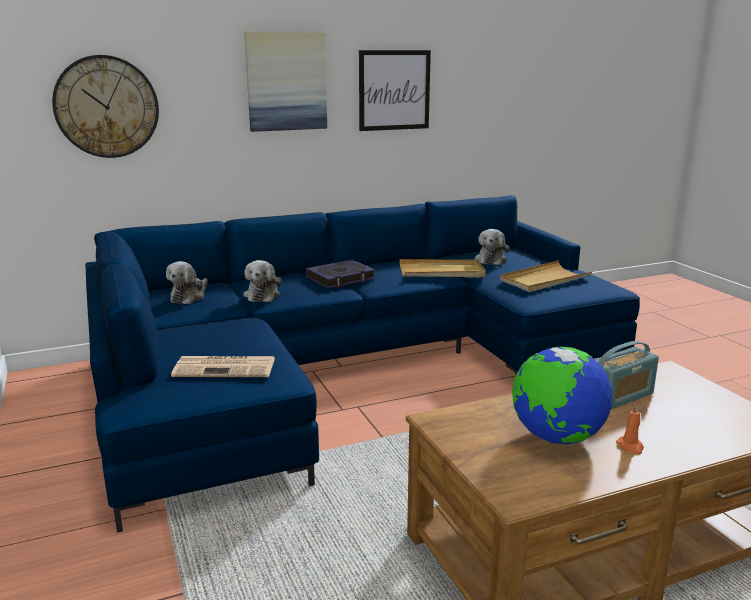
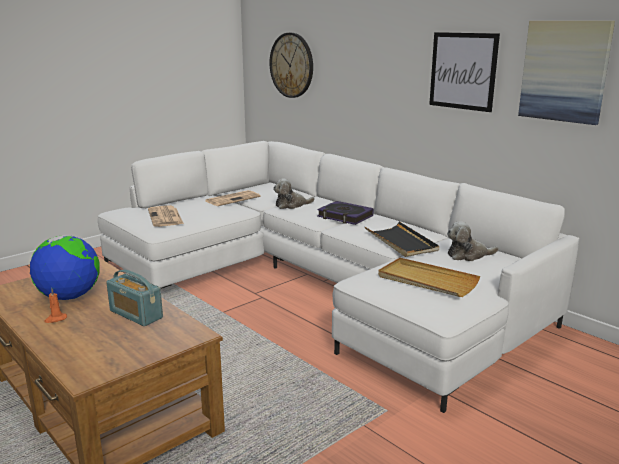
camera: 70 degrees right, 0 degrees up
blue sofa [85,195,640,533] -> white sofa [98,141,580,413]
plush toy [166,261,208,304] -> none
picture [244,32,327,132] -> picture moved to [518,21,615,125]
beige tray [400,259,486,277] -> black tray [365,221,439,257]
none -> newspaper [206,190,261,206]

